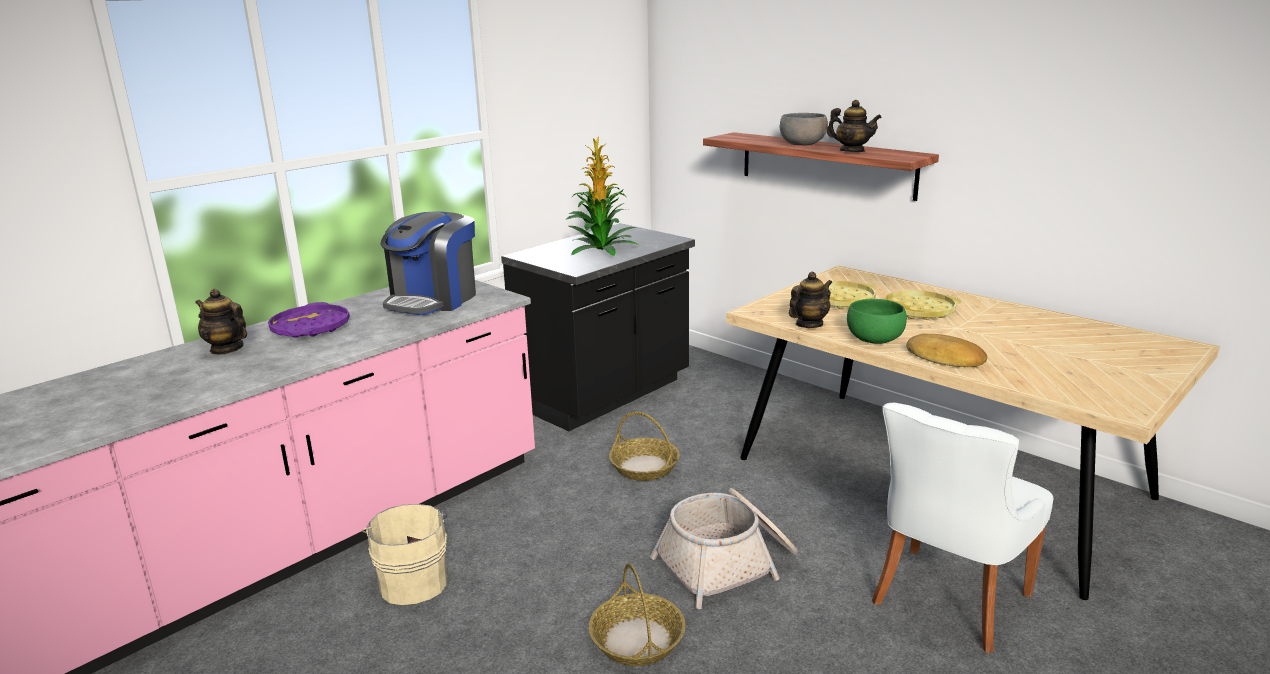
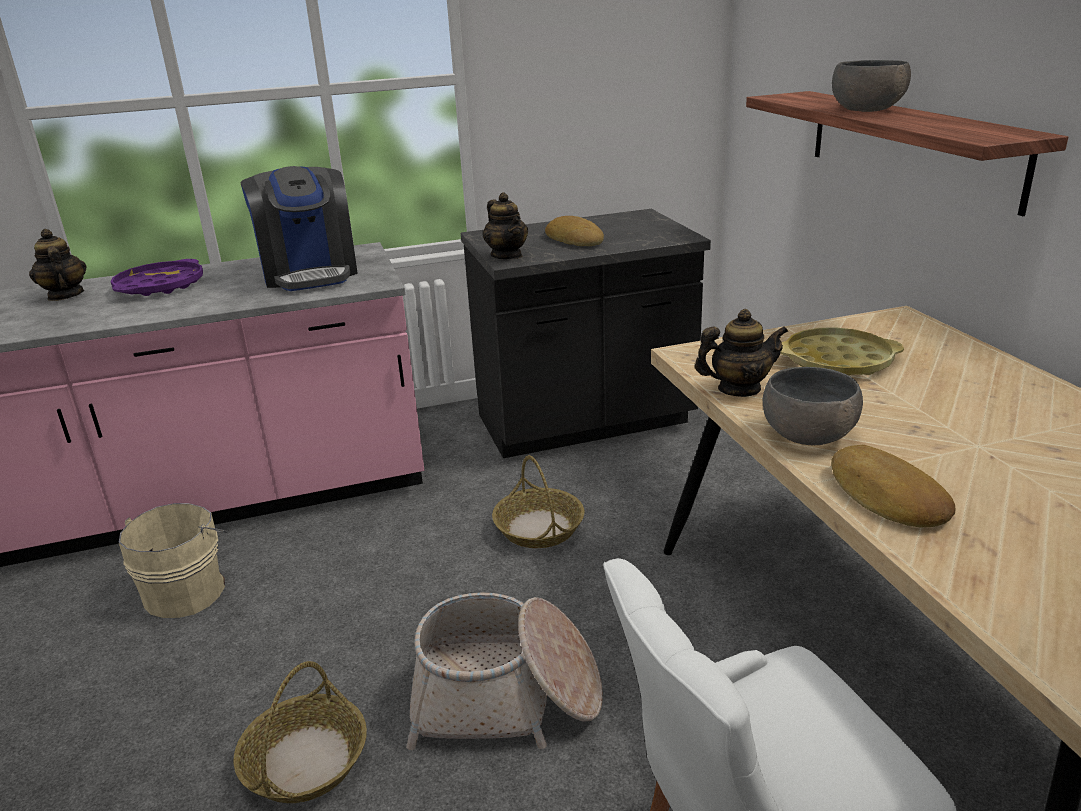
camera: 30 degrees right, 5 degrees up
coffee machine [380,212,476,315] -> coffee machine turned 75 degrees counterclockwise [240,166,358,291]
potted plant [566,137,639,256] -> bread [545,216,604,246]
teapot [827,100,882,152] -> teapot moved to [483,193,528,260]
green bowl [847,299,907,344] -> grey bowl [763,367,863,445]
yellow tray [884,290,961,320] -> none

